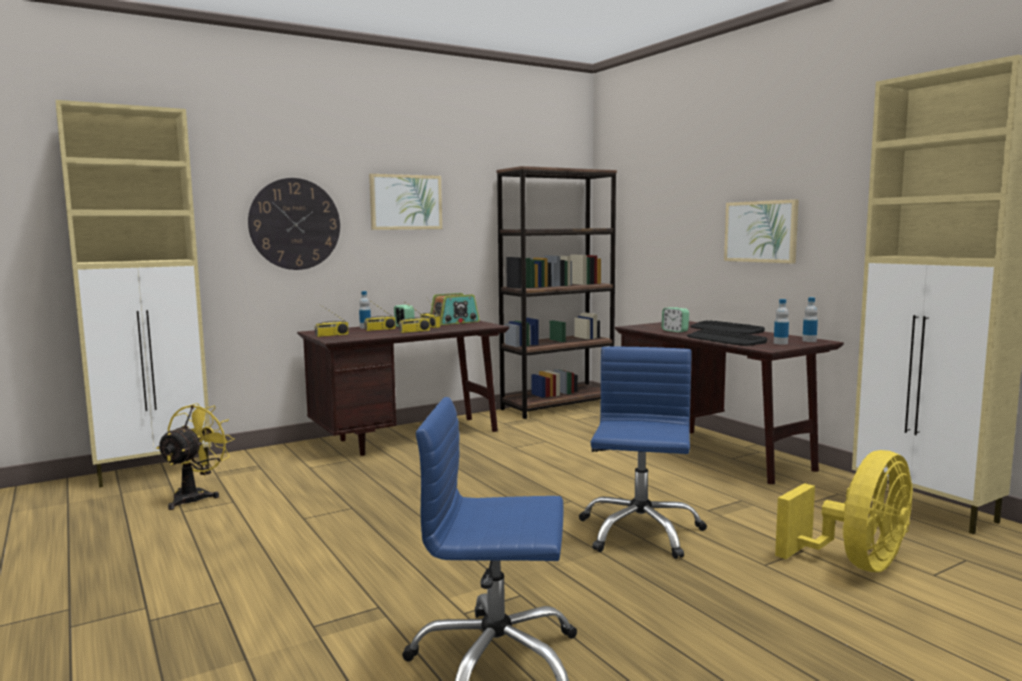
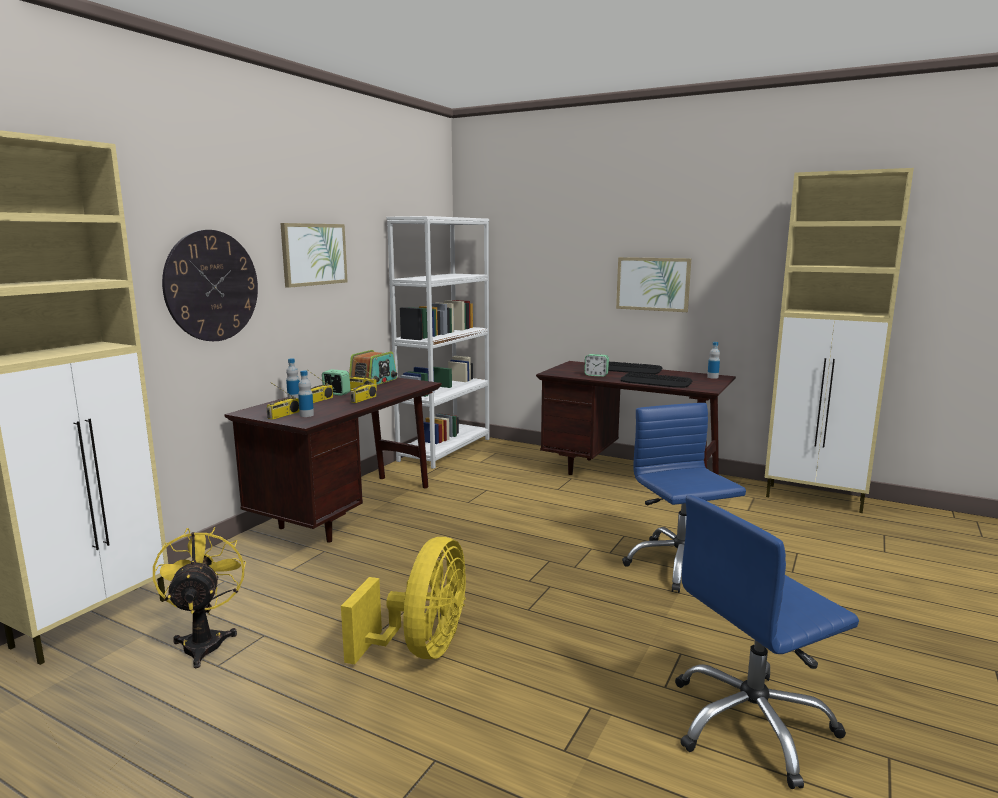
camera: 30 degrees left, 5 degrees up
brown bookcase [496,166,617,419] -> white bookcase [386,216,489,469]
bottle [774,299,789,344] -> bottle moved to [298,371,314,417]
yellow fan [775,450,913,572] -> yellow fan moved to [341,537,466,665]

